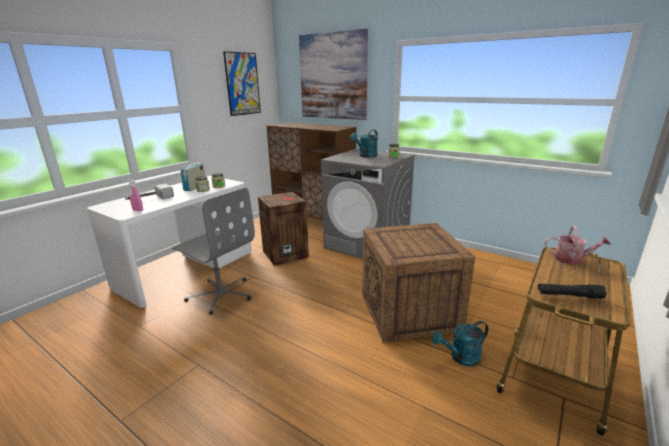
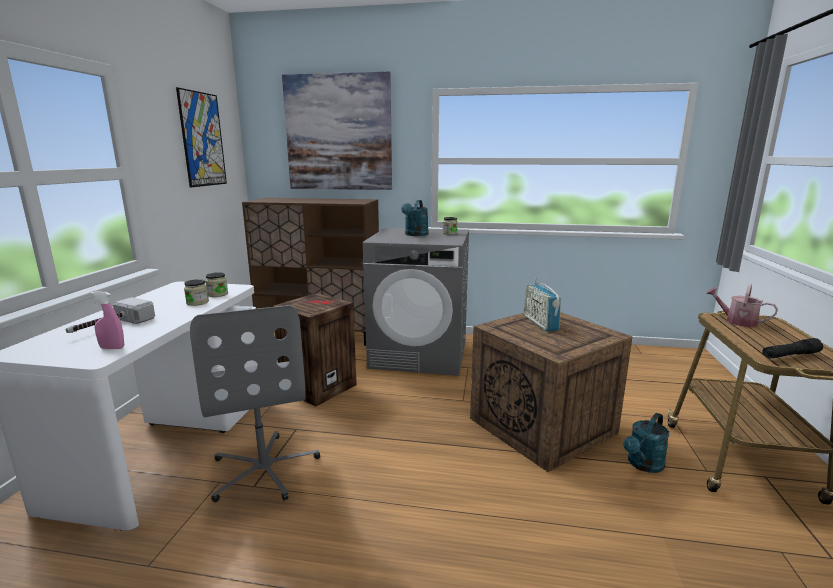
camera: 25 degrees left, 5 degrees down
grey office chair [172,188,255,315] -> grey office chair turned 60 degrees clockwise [190,305,320,502]
radio [181,159,205,191] -> radio moved to [524,278,561,332]
watering can [545,226,611,265] -> watering can turned 135 degrees counterclockwise [705,284,778,327]

